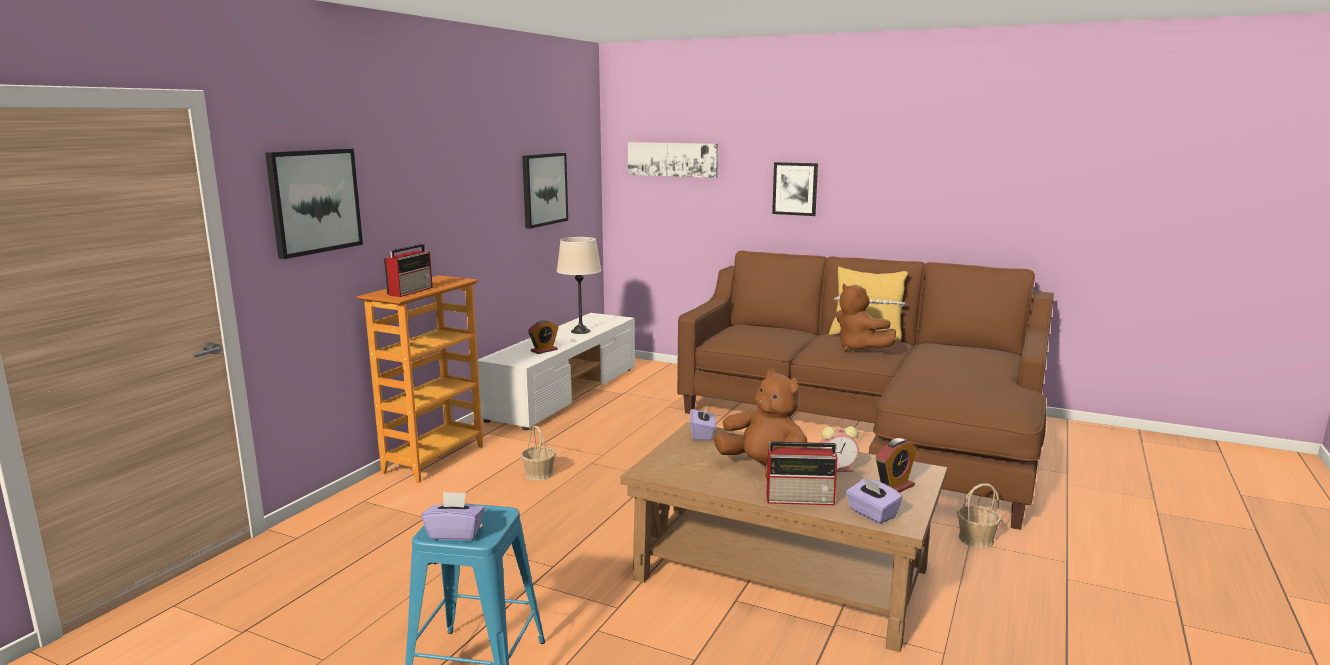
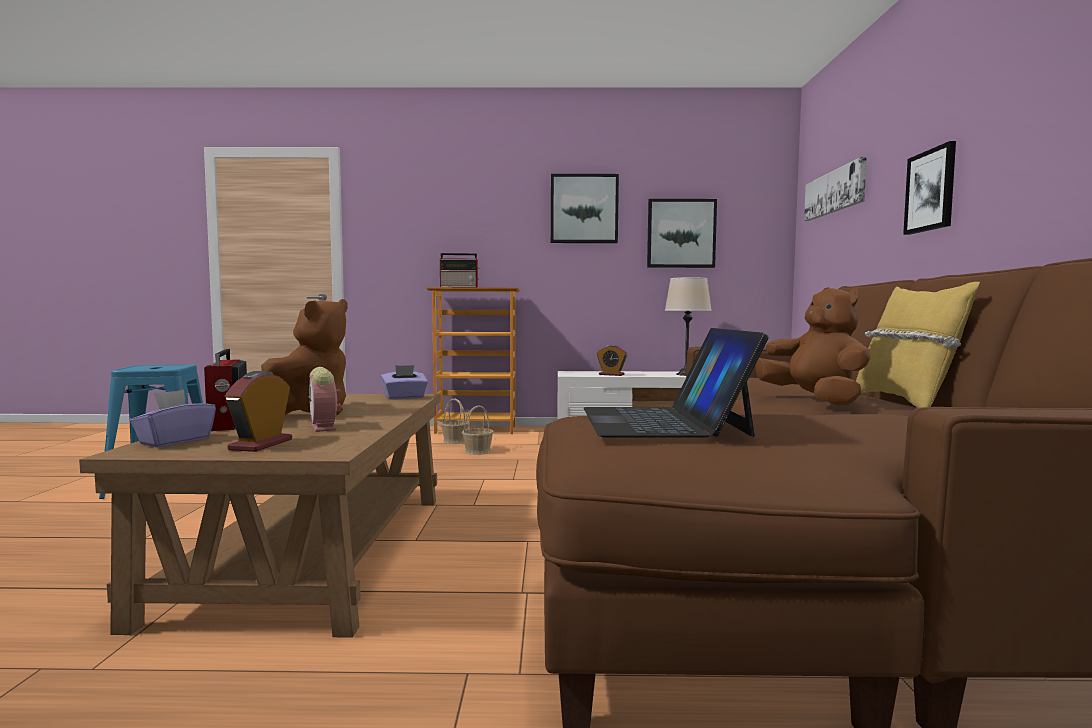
camera: 65 degrees right, 10 degrees down
picture [265,149,363,259] -> picture moved to [551,174,619,243]
purple tissue box [421,492,485,540] -> none
brown plush toy [836,284,896,352] -> brown plush toy turned 120 degrees clockwise [756,287,871,406]
alarm clock [876,438,917,493] -> alarm clock turned 75 degrees clockwise [225,371,292,452]
basket [957,483,1001,548] -> basket moved to [440,398,469,444]
none -> laptop [584,328,769,438]

